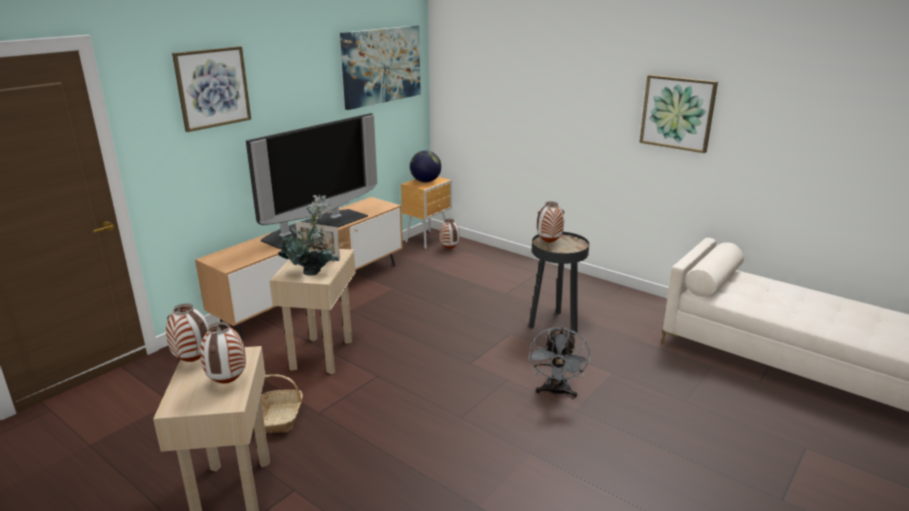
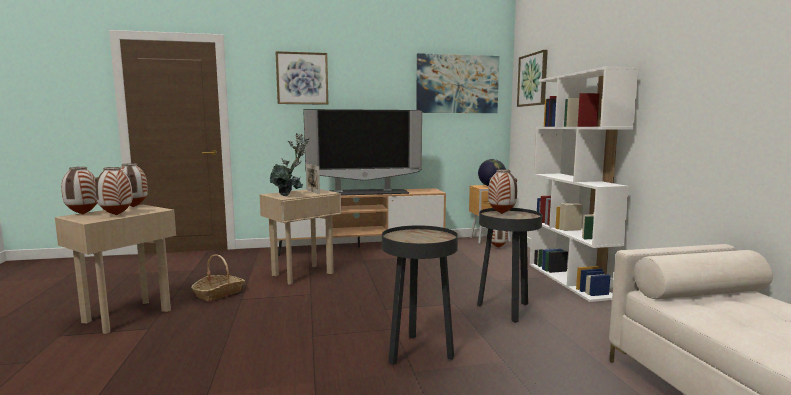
camera: 40 degrees right, 15 degrees down
grey fan [528,326,590,398] -> black side table [382,225,458,365]
picture [639,75,718,153] -> picture moved to [517,50,548,107]
none -> vase [61,167,98,214]
none -> white bookcase [529,66,639,302]

